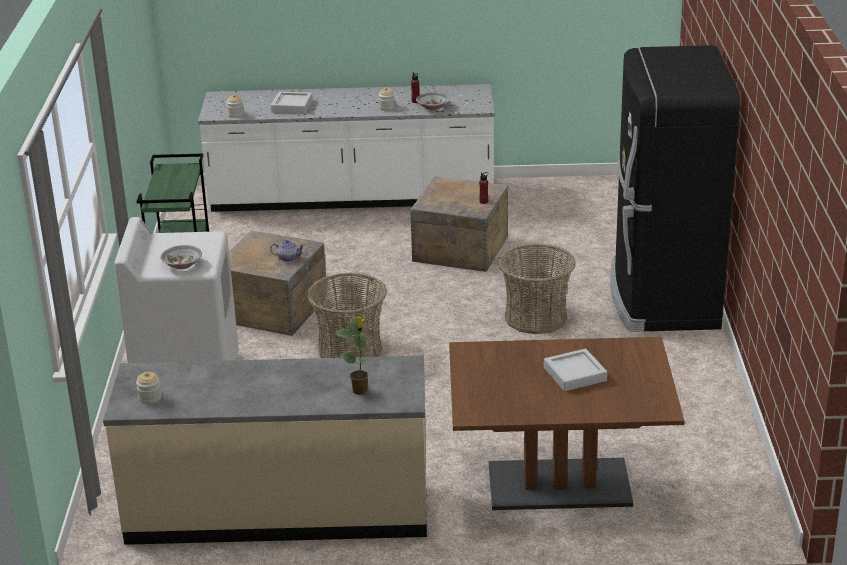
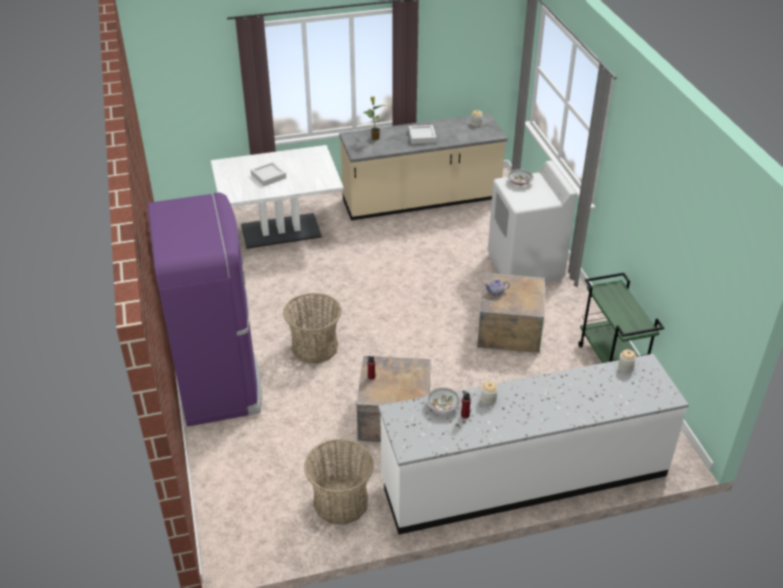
camera: 165 degrees right, 10 degrees up
grey tray [271,92,313,114] -> grey tray moved to [408,125,436,144]
basket [307,272,387,358] -> basket moved to [304,439,374,525]
brown dining table [449,337,685,510] -> white dining table [211,145,344,249]
black fridge [610,45,740,332] -> purple fridge [148,192,262,427]

